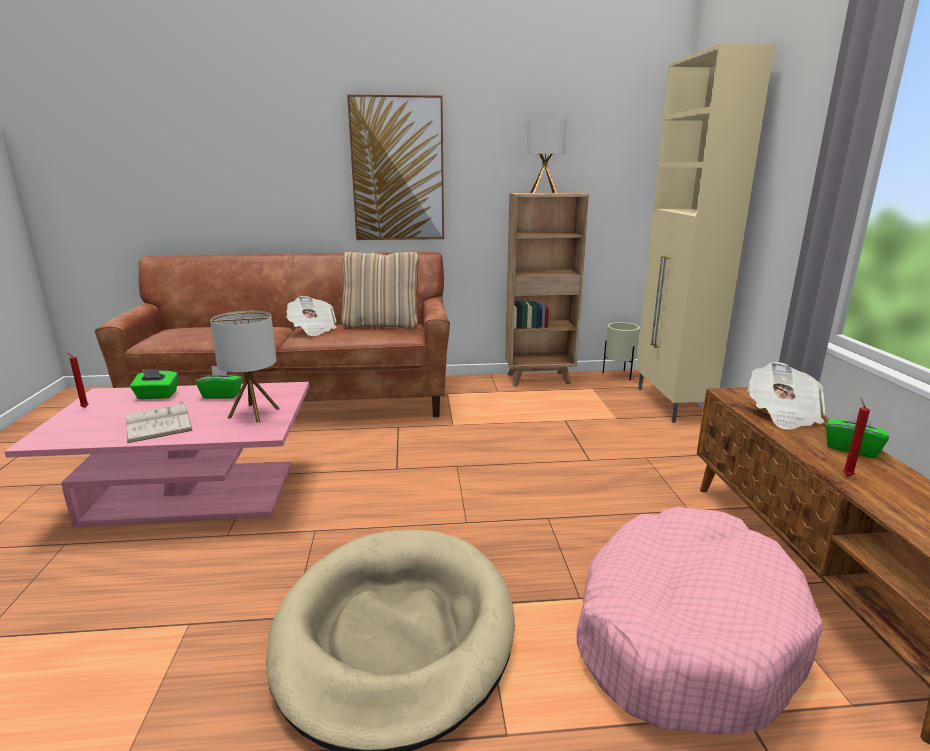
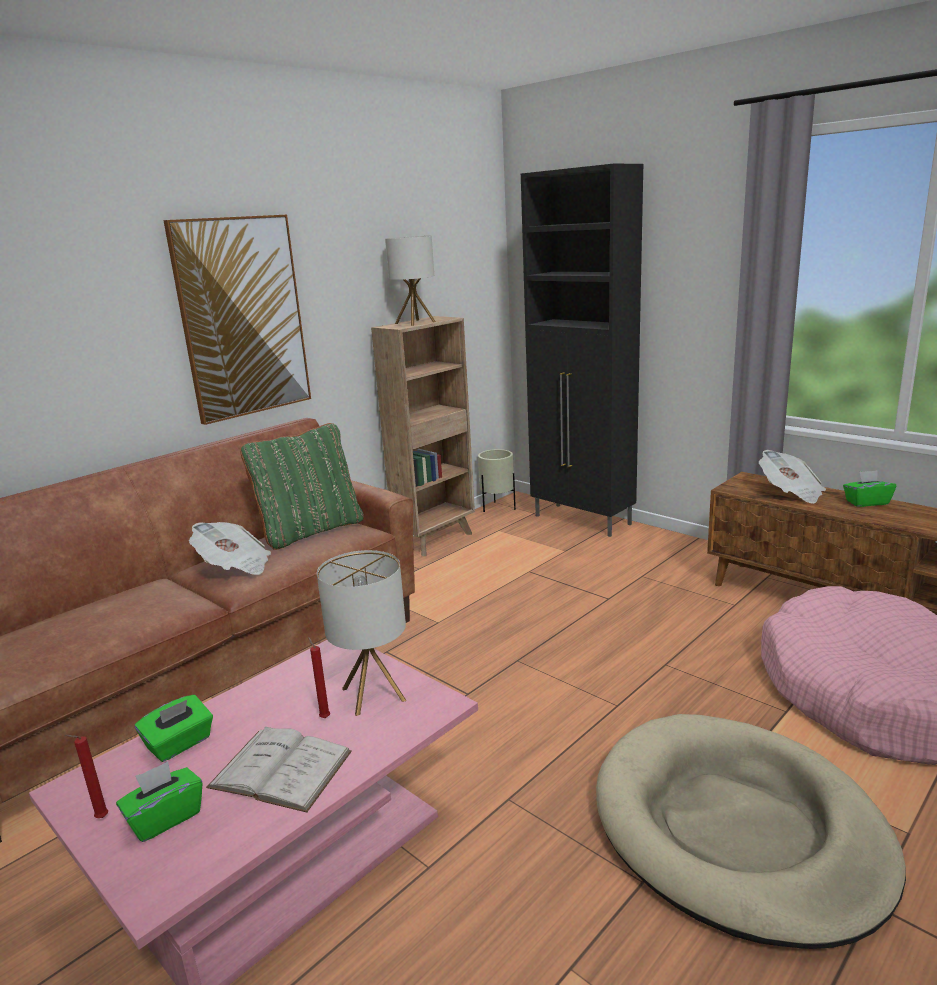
camera: 40 degrees left, 0 degrees up
green tissue box [195,366,243,399] -> green tissue box moved to [116,761,203,842]
beige pillow [341,251,419,329] -> green pillow [240,423,364,550]
beige cabinet [636,44,775,423] -> black cabinet [521,164,643,537]
red candle [843,398,870,477] -> red candle moved to [308,637,330,718]

